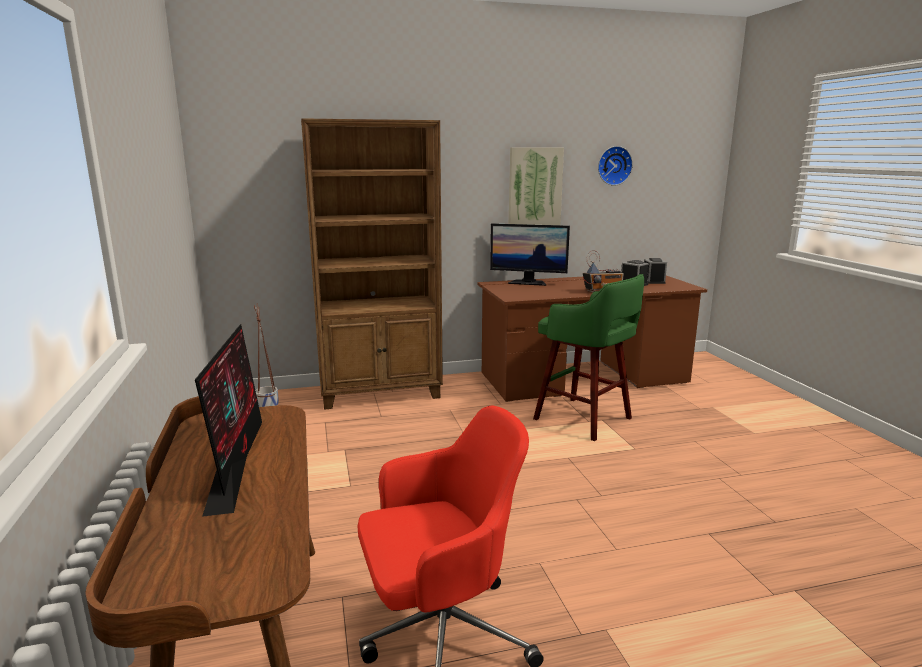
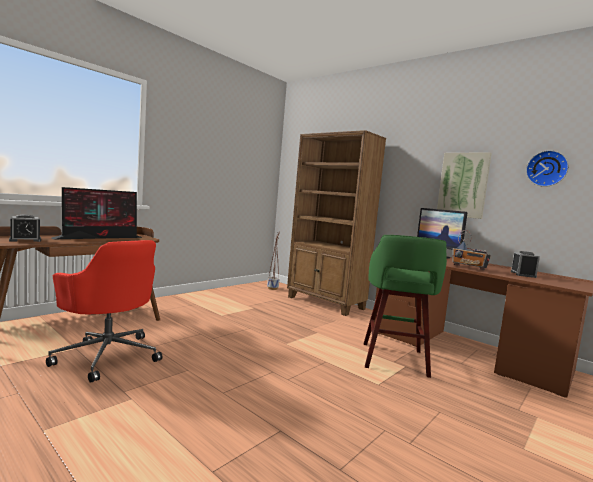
camera: 55 degrees right, 10 degrees down
alarm clock [644,258,667,284] -> alarm clock moved to [9,214,41,242]

